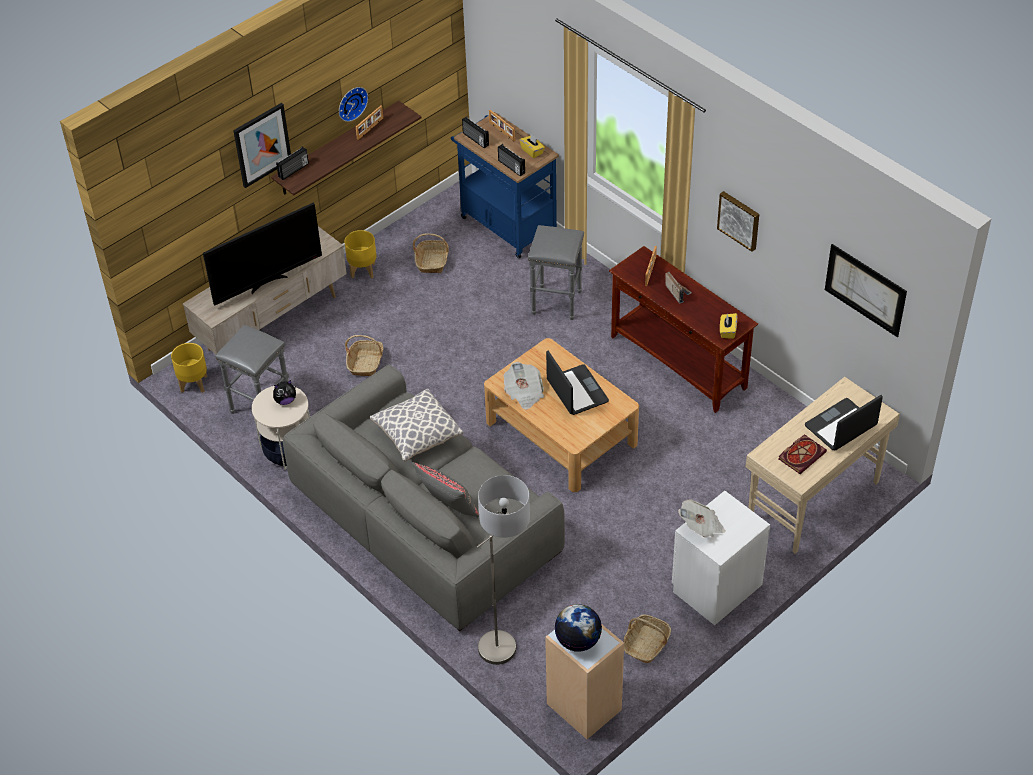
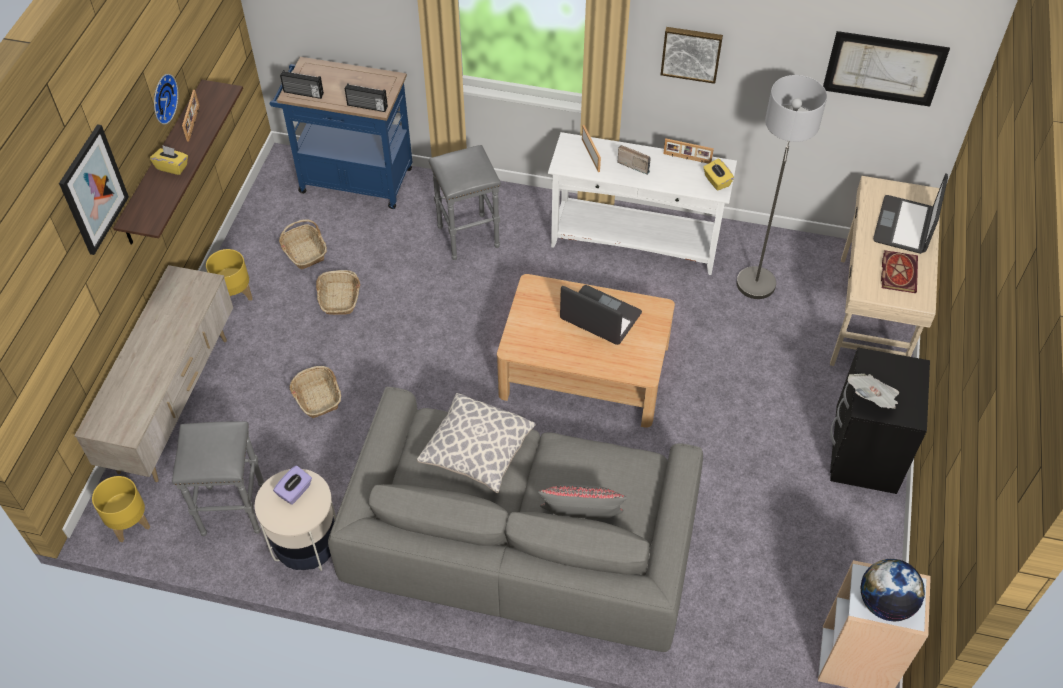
camera: 35 degrees left, 5 degrees up
television [203,203,322,305] -> none
plush toy [273,380,296,405] -> purple tissue box [273,465,312,505]
radio [276,147,309,180] -> none
grey floor lamp [476,475,530,665] -> grey floor lamp moved to [737,75,827,299]
picture frame [489,110,515,141] -> picture frame moved to [663,138,714,164]
newspaper [503,362,544,410] -> none
yellow tissue box [520,134,545,158] -> yellow tissue box moved to [150,146,188,175]
brown console table [609,246,758,413] -> white console table [548,132,737,275]
basket [623,615,671,663] -> basket moved to [316,270,360,315]
white nightstand [672,491,770,625] -> black nightstand [830,347,930,494]

